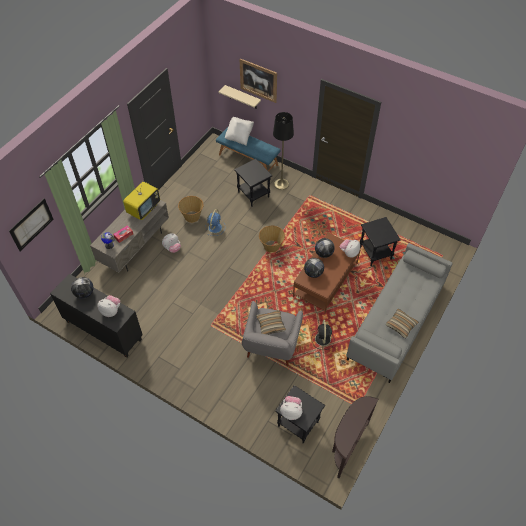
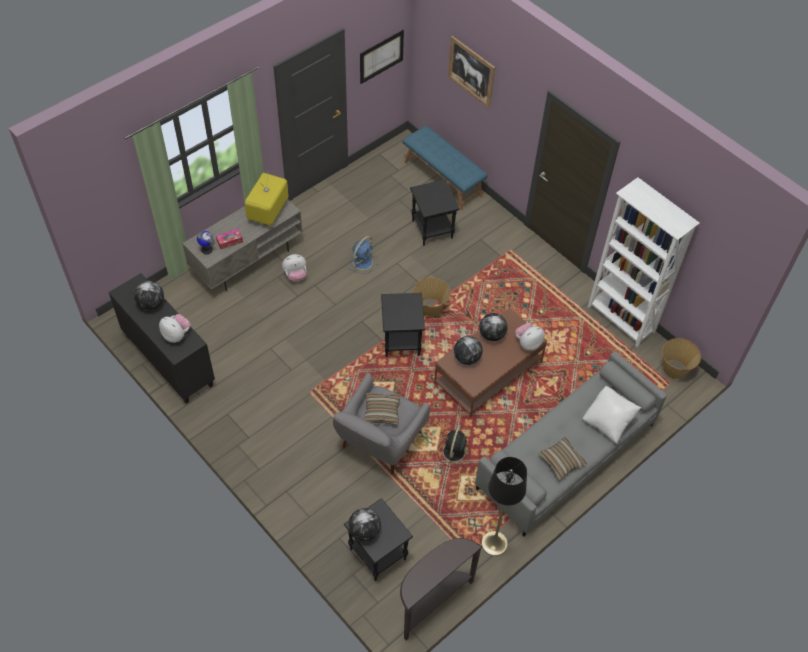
camera: 15 degrees right, 0 degrees up
picture [9,198,54,251] -> picture moved to [360,30,404,84]
television [123,182,160,220] -> television turned 150 degrees clockwise [245,170,289,226]
basket [178,196,203,223] -> basket moved to [662,338,701,379]
beige shelf [219,85,261,109] -> none
white pillow [225,117,254,145] -> white pillow moved to [583,386,641,444]
black floor lamp [273,112,294,190] -> black floor lamp moved to [481,457,527,556]
plush toy [280,396,302,420] -> globe [348,508,381,541]
black side table [360,217,401,266] -> black side table moved to [381,293,425,357]
none -> white bookcase [588,177,699,347]

